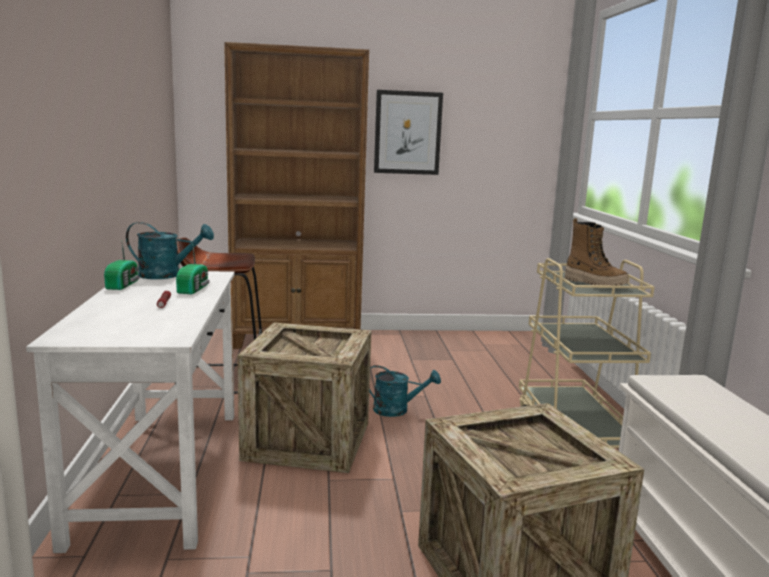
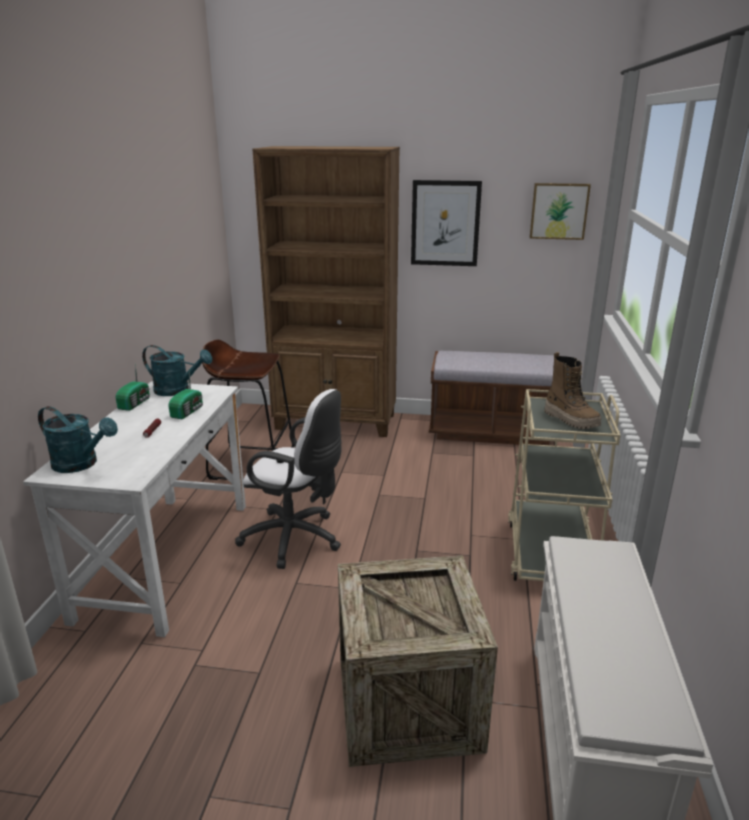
camera: 15 degrees right, 10 degrees up
crate [237,322,372,473] -> white office chair [235,389,342,569]
turquoise watering can [369,365,441,417] -> turquoise watering can moved to [38,406,118,473]
none -> brown bench [429,351,554,445]
none -> picture [530,183,591,240]

